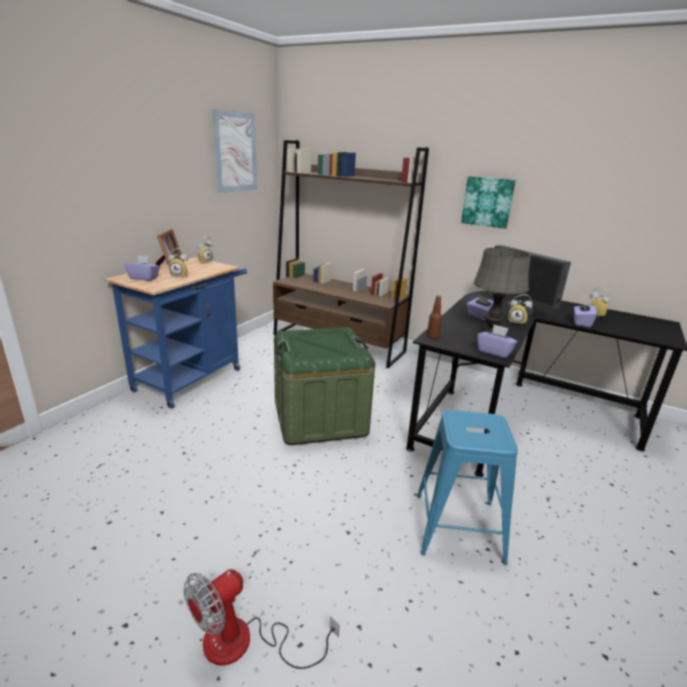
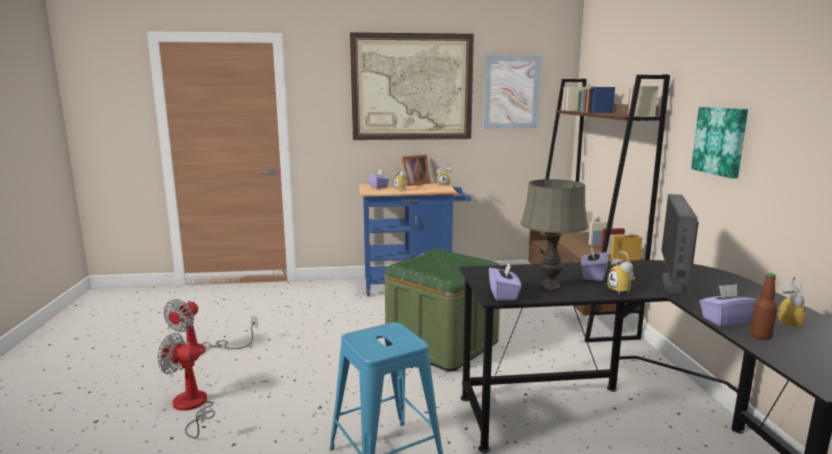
camera: 55 degrees right, 10 degrees down
bottle [427,295,442,339] -> bottle moved to [750,273,777,340]
none -> fan [163,299,258,355]
none -> picture [350,32,474,140]

